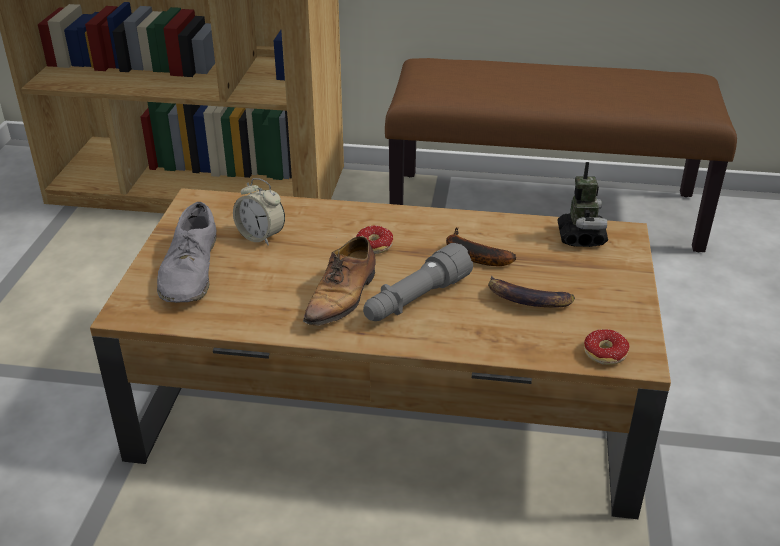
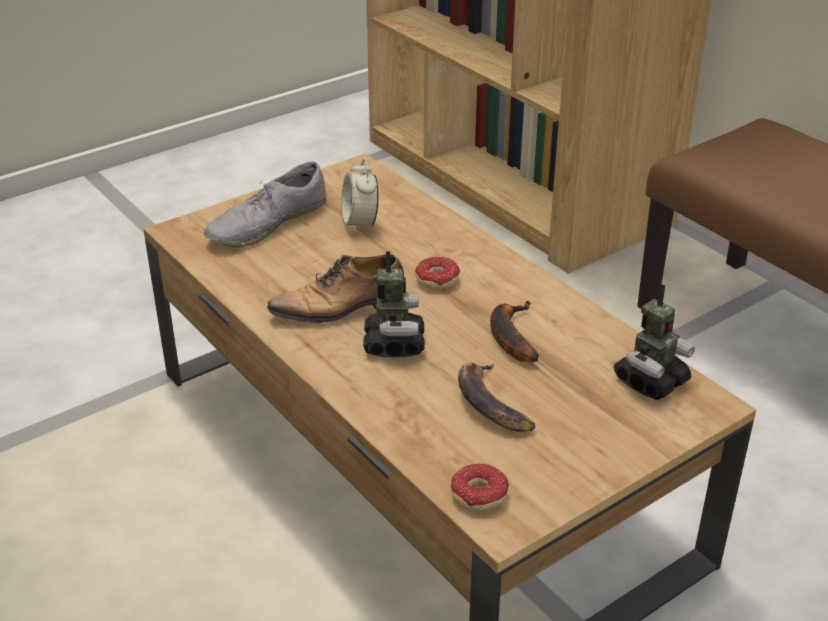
camera: 45 degrees right, 0 degrees up
grey flashlight [363,243,473,321] -> toy robot [363,251,424,357]

